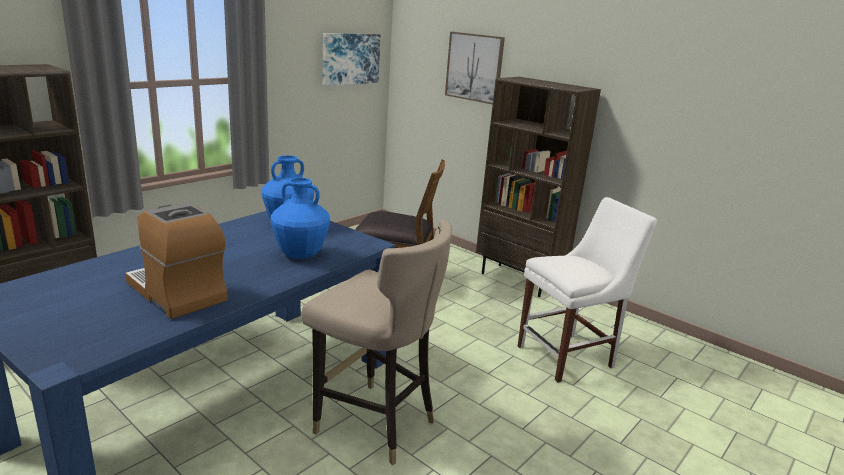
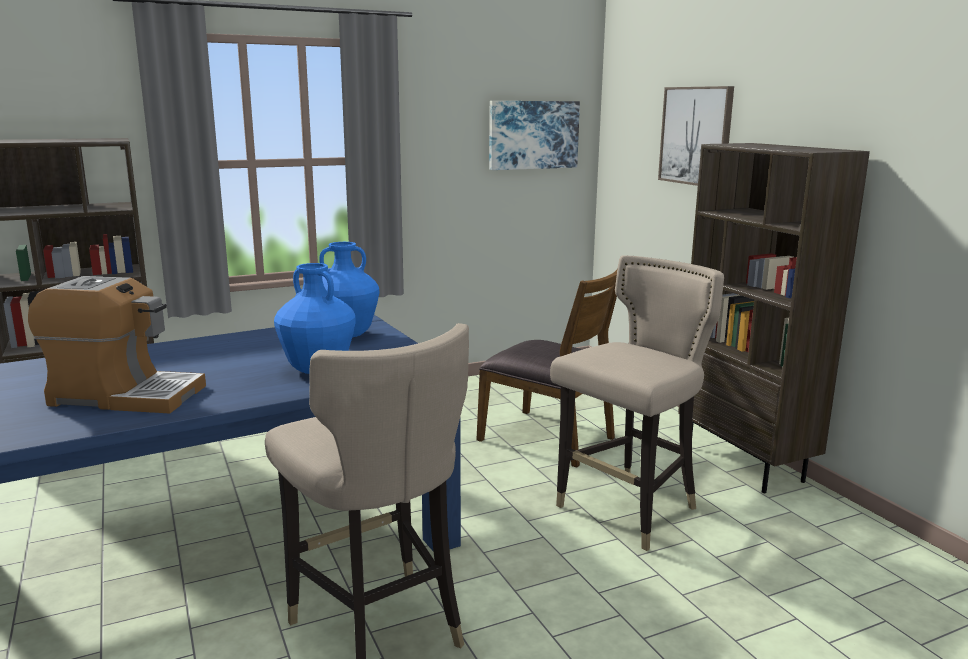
camera: 25 degrees right, 5 degrees down
coffee machine [125,203,227,319] -> coffee machine turned 120 degrees clockwise [28,276,206,413]
white chair [518,197,657,383] -> none
none -> beige stool [550,255,724,551]

